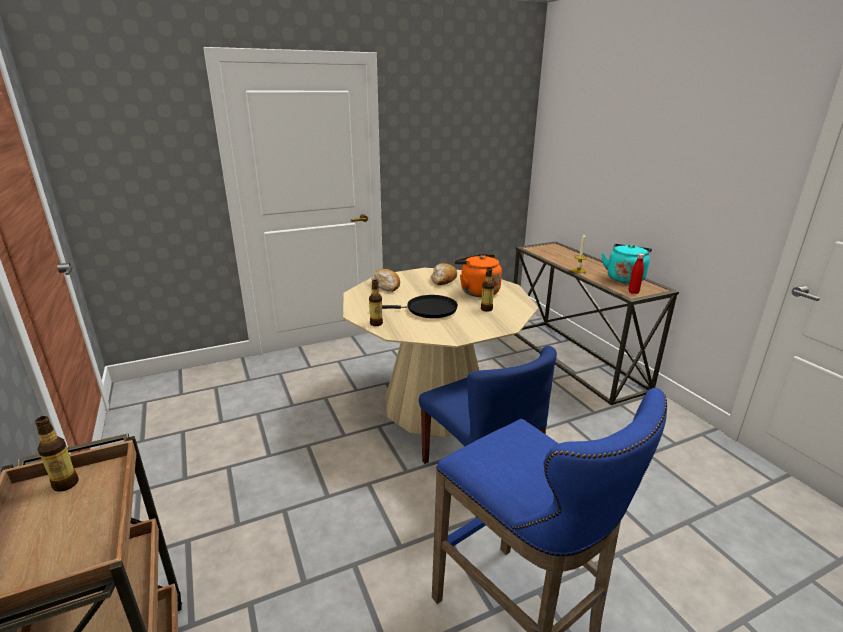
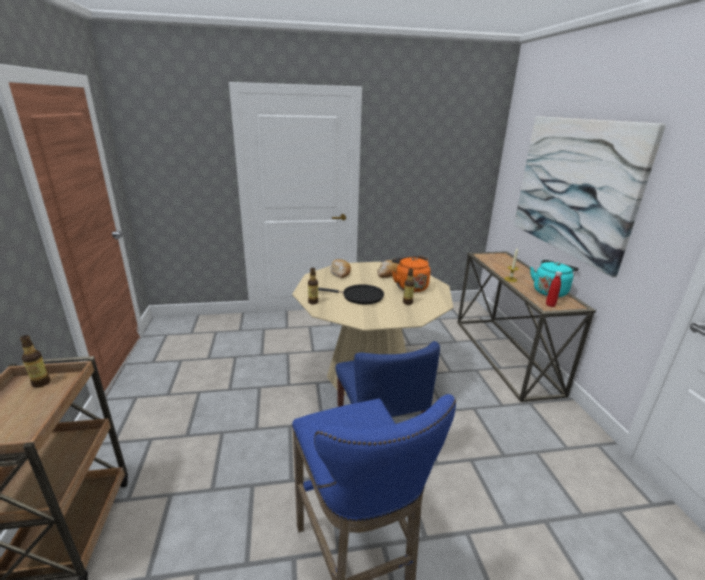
camera: 15 degrees right, 0 degrees up
none -> picture [514,116,666,277]

